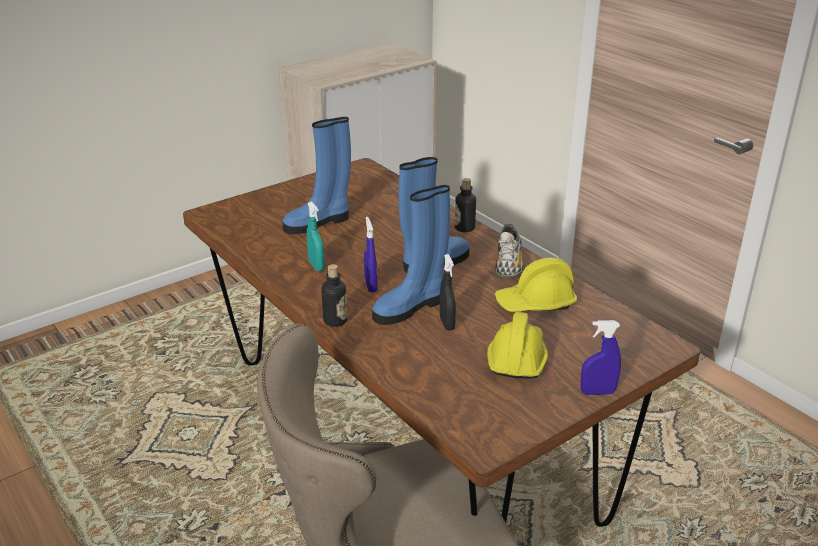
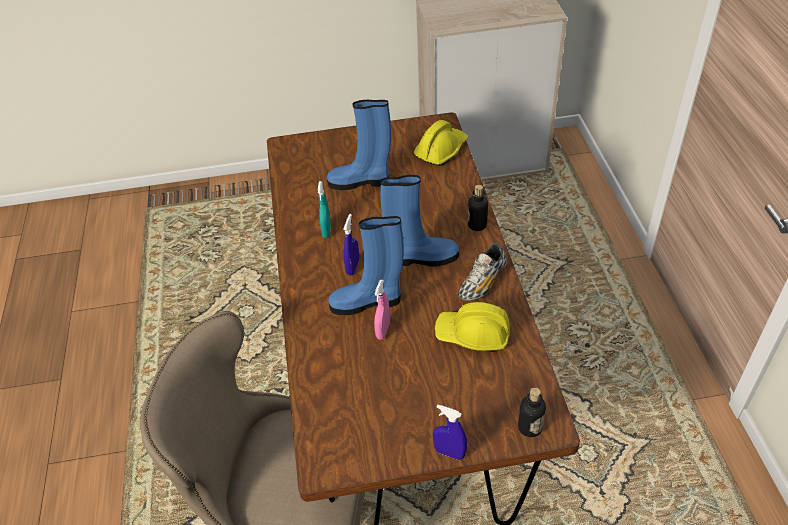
camera: 30 degrees right, 15 degrees up
bottle [321,264,348,327] -> bottle moved to [518,387,546,437]
black spray bottle [440,254,456,331] -> pink spray bottle [374,279,390,340]
yellow hard hat [487,312,548,379] -> yellow hard hat moved to [414,120,468,166]

